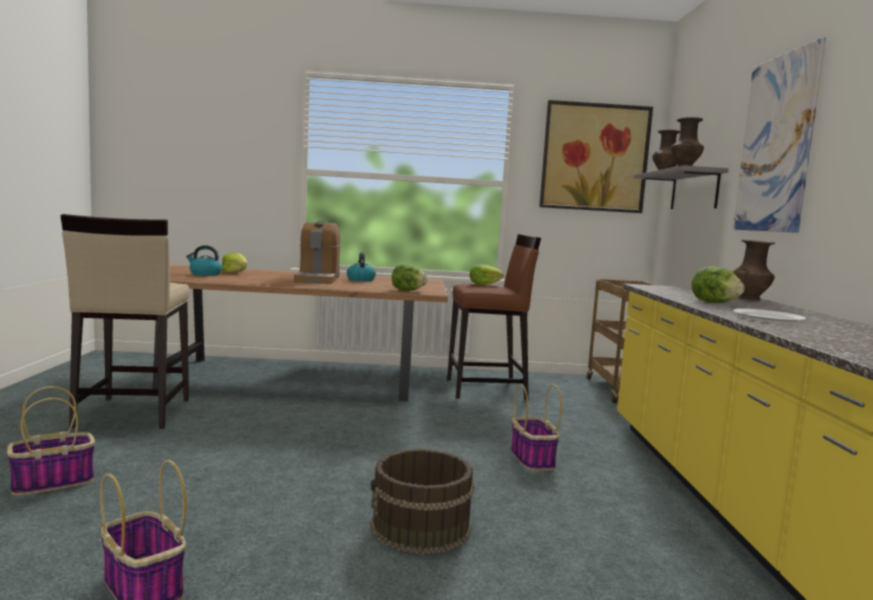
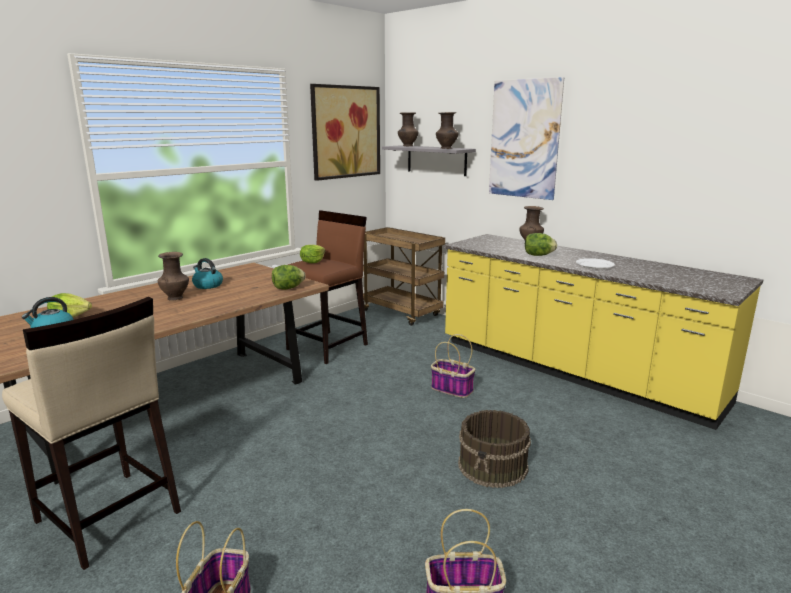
camera: 45 degrees left, 10 degrees up
coffee machine [294,221,341,284] -> brown vase [158,252,189,301]

